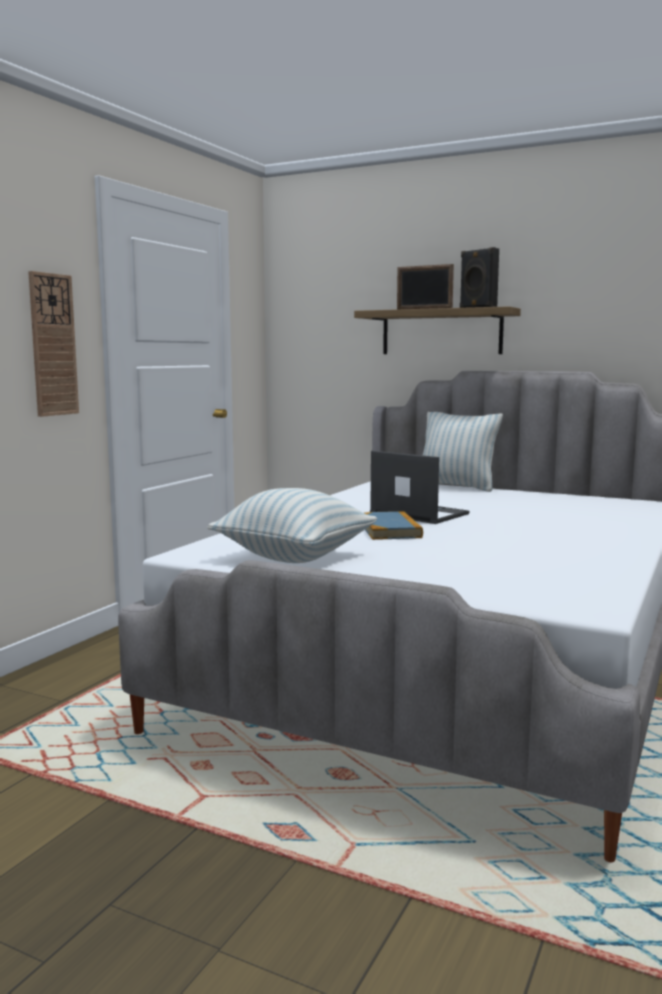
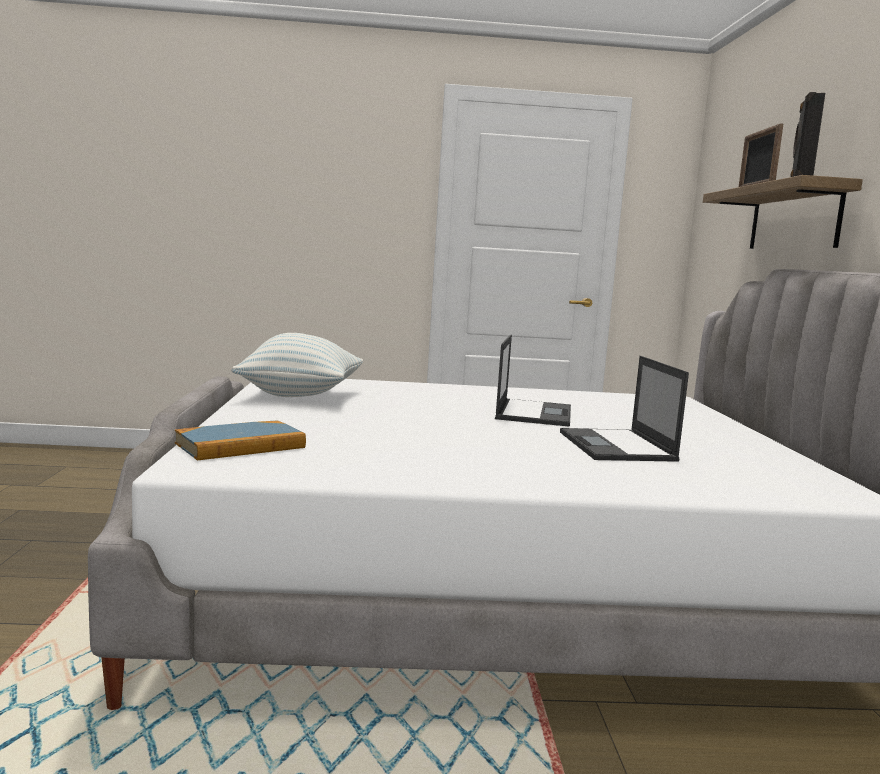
camera: 60 degrees right, 0 degrees up
wall clock [28,271,79,417] -> none
book [365,511,423,540] -> book moved to [175,420,306,460]
pillow [423,412,503,492] -> none
none -> laptop [560,356,689,462]

